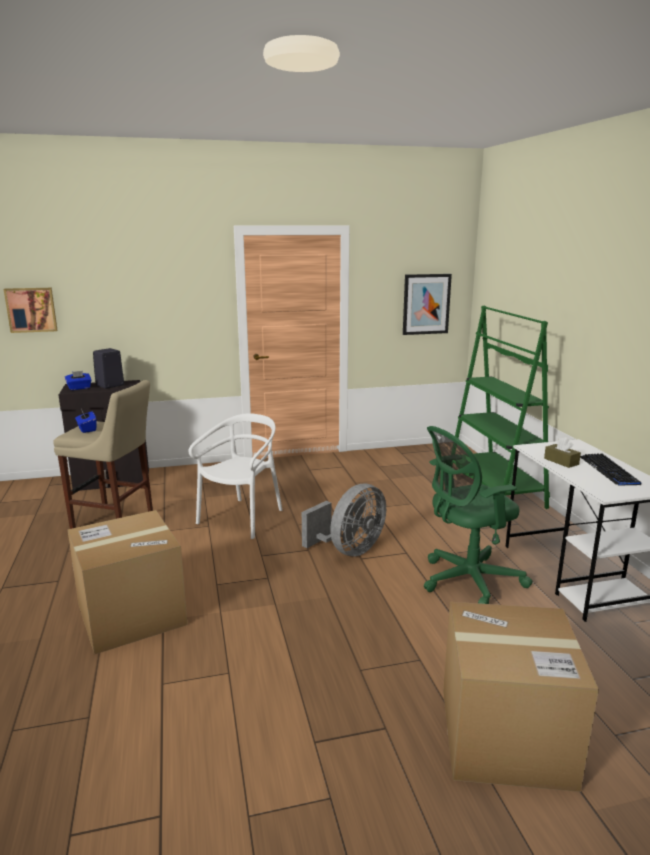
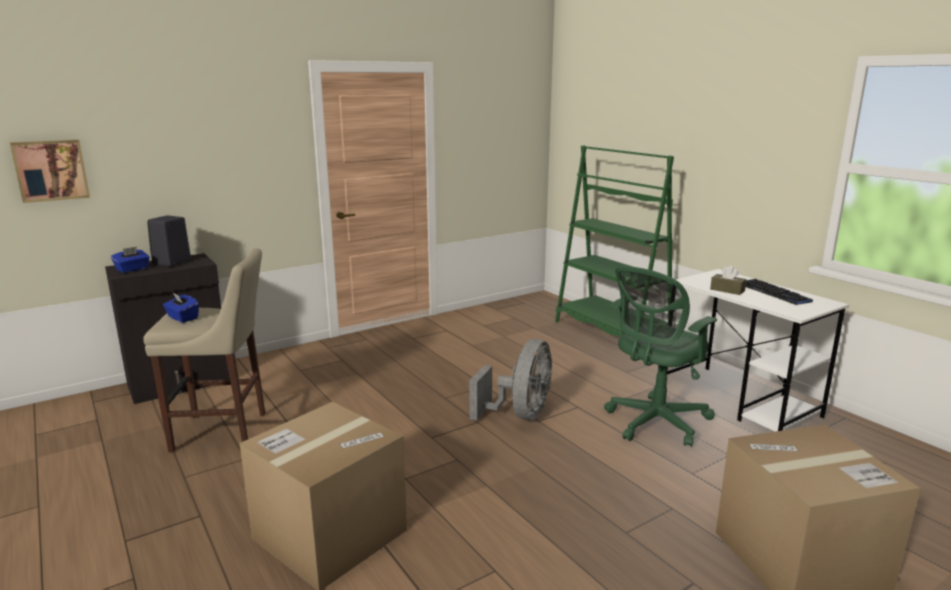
camera: 20 degrees left, 0 degrees up
white chair [189,413,282,539] -> none
picture [403,274,452,335] -> none

